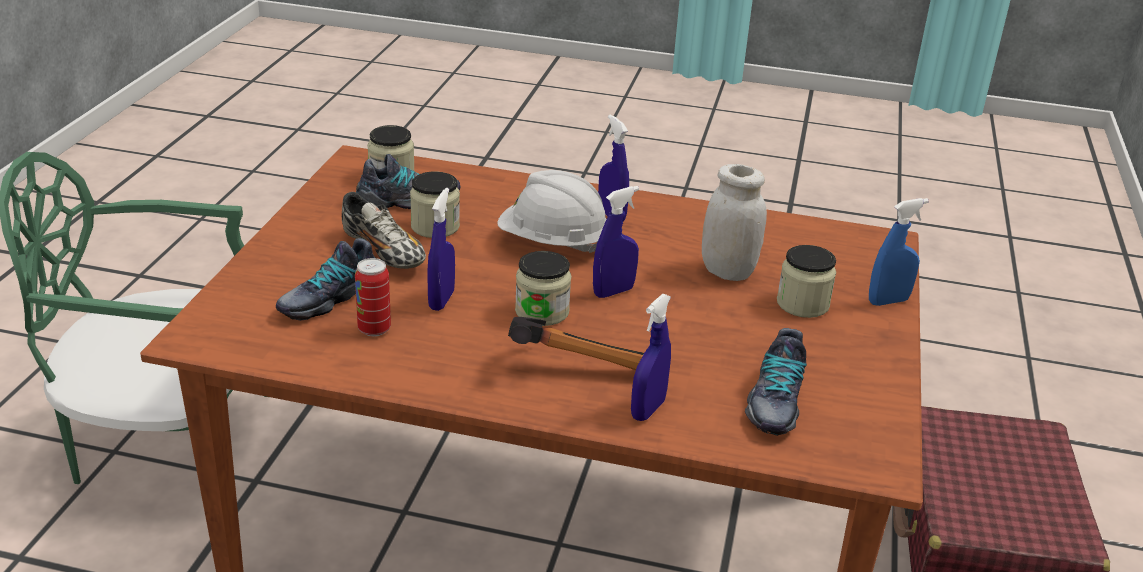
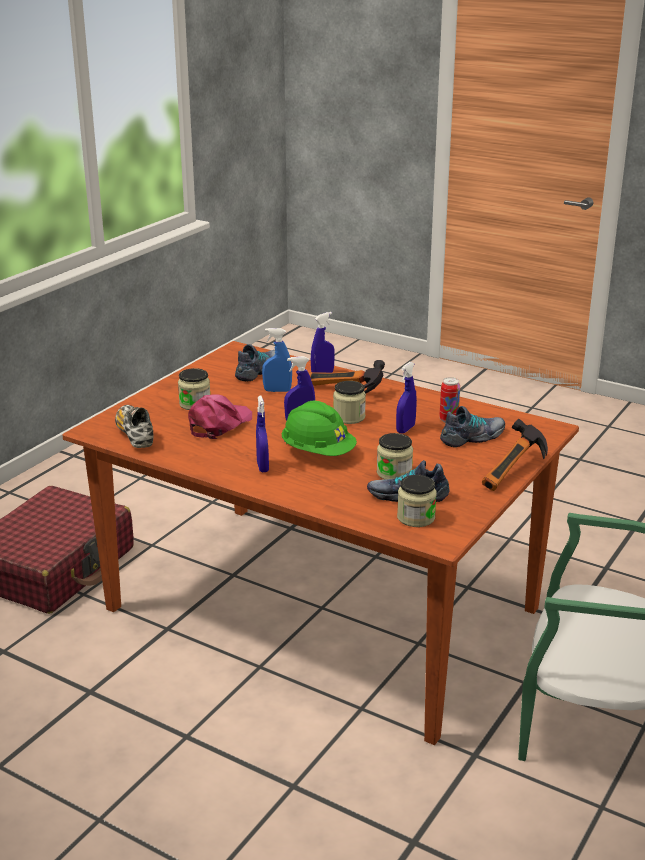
camera: 160 degrees left, 5 degrees down
shoe [342,192,426,269] -> shoe moved to [115,405,153,448]
white hard hat [497,170,606,253] -> green hard hat [281,401,357,456]
white jar [702,164,767,281] -> pink cap [188,394,252,439]
blue spray bottle [869,198,928,306] -> blue spray bottle moved to [262,328,292,392]
none -> hammer [482,418,548,491]

